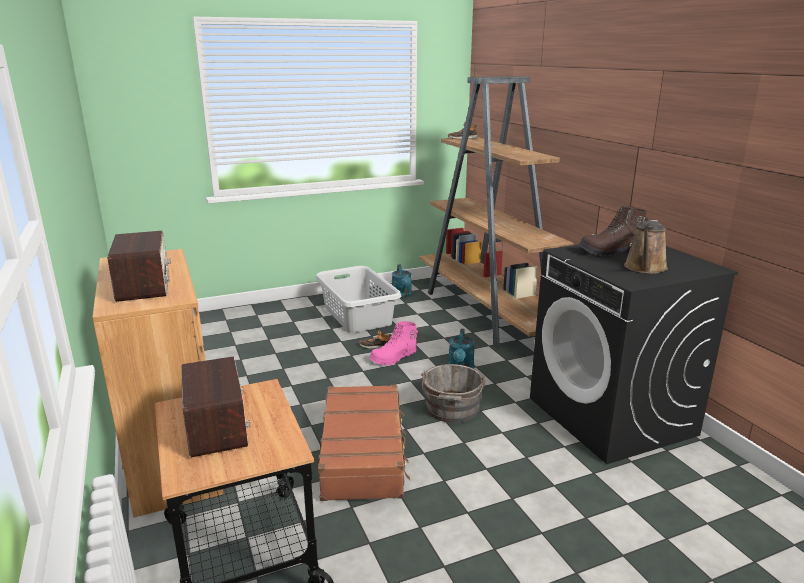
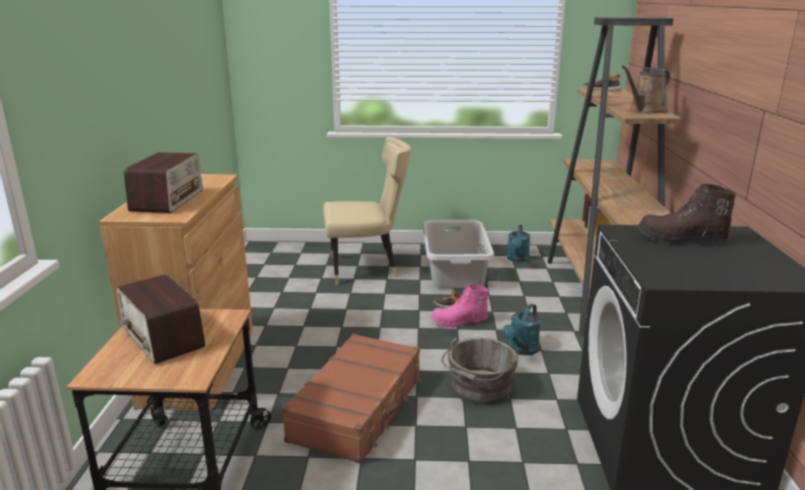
camera: 25 degrees right, 0 degrees up
radio [181,356,250,457] -> radio turned 135 degrees clockwise [117,274,205,364]
brown watering can [624,220,668,274] -> brown watering can moved to [622,66,670,114]
none -> beige chair [323,137,411,285]

